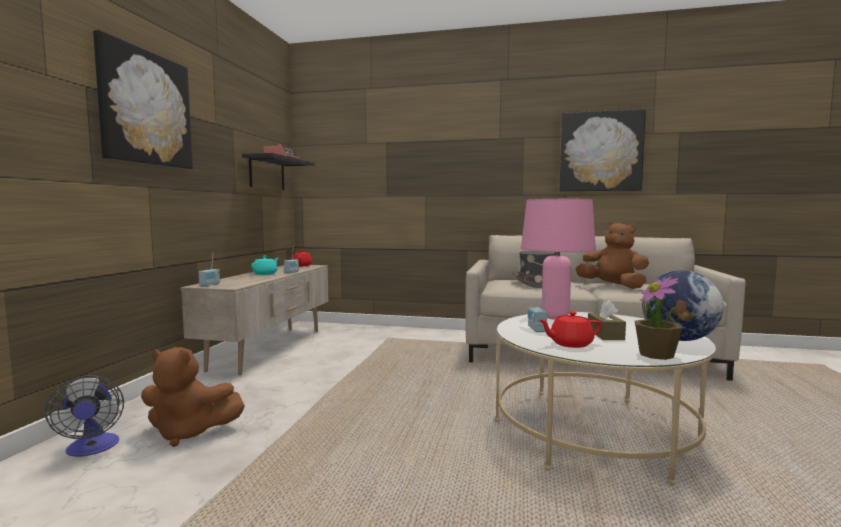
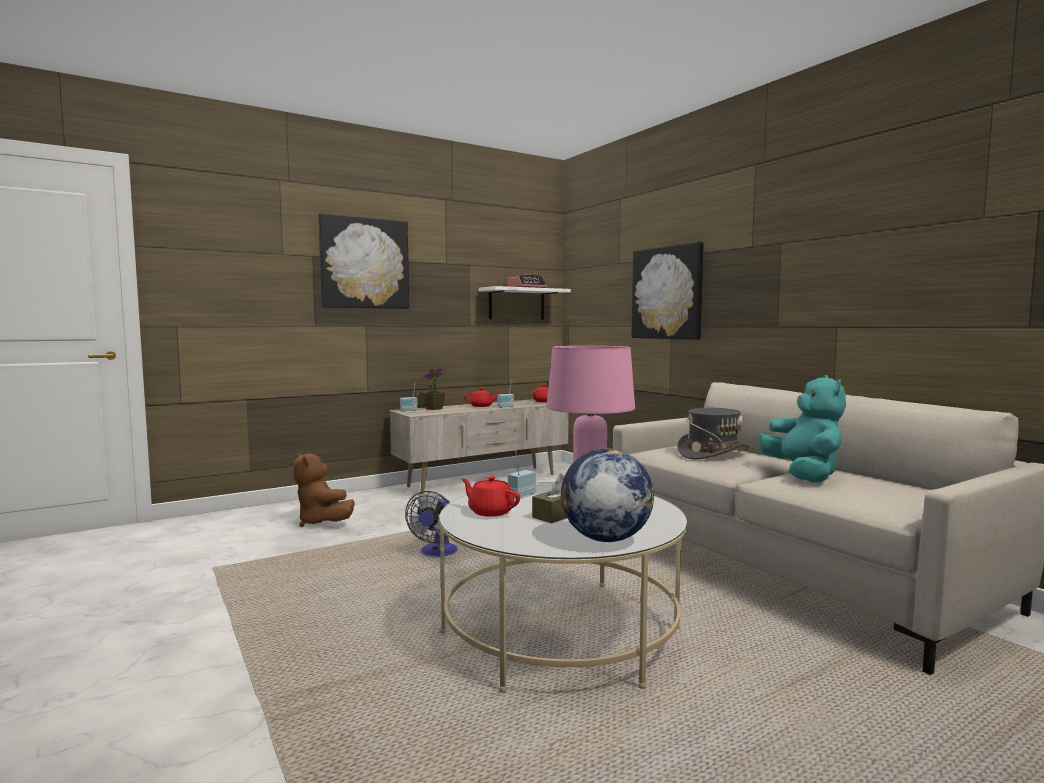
camera: 45 degrees right, 0 degrees up
fan [45,375,124,457] -> fan moved to [405,491,458,557]
black shelf [242,153,315,190] -> white shelf [479,286,571,320]
turquoise teapot [251,256,278,275] -> red teapot [464,388,500,407]
picture [559,109,646,192] -> picture moved to [631,242,704,340]
brown plush toy [575,222,649,289] -> turquoise plush toy [758,375,846,482]
potted plant [635,276,683,360] -> potted plant moved to [422,368,446,410]

